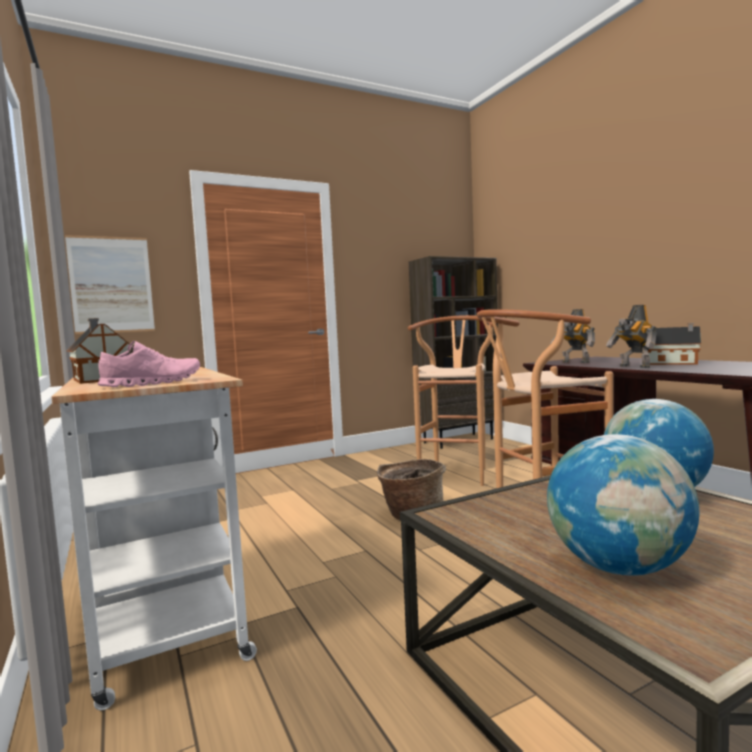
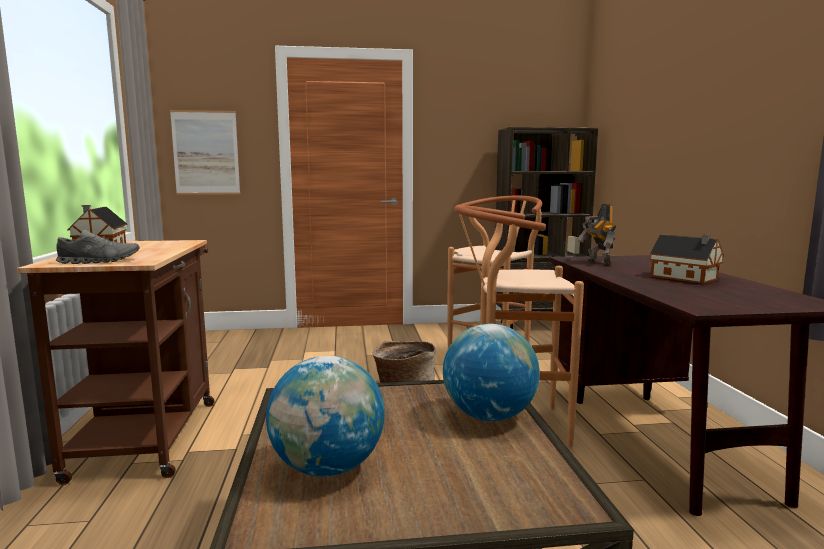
camera: 20 degrees right, 5 degrees up
white cart [51,367,257,711] -> brown cart [17,240,215,485]
pink shoe [98,341,200,387] -> grey shoe [56,230,139,264]
toy robot [606,305,656,368] -> none

